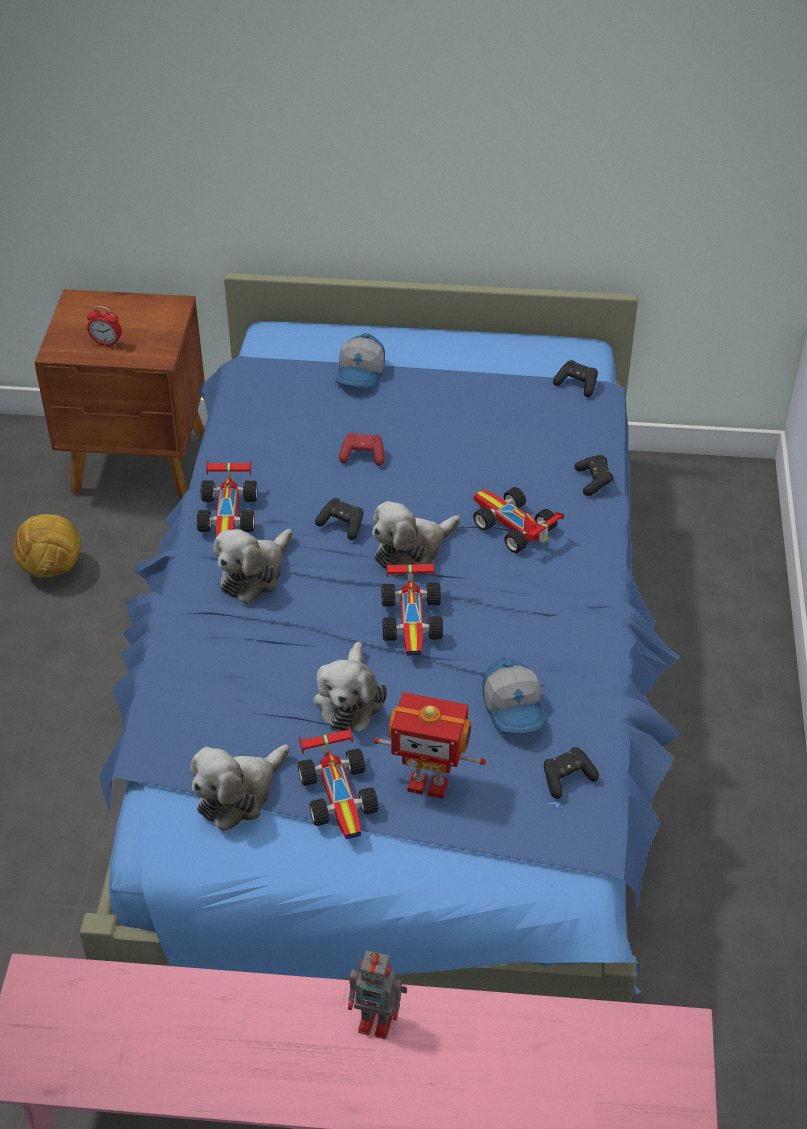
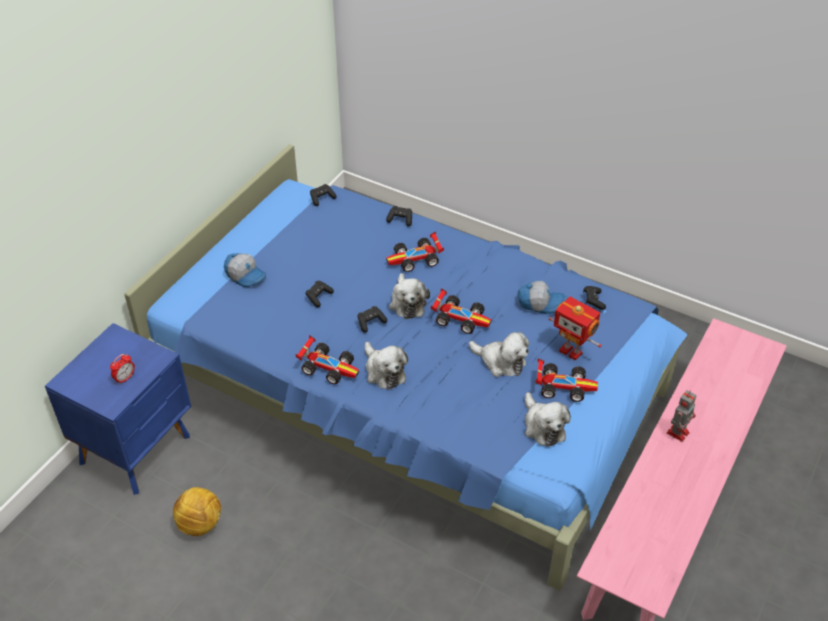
camera: 65 degrees left, 0 degrees up
brown nightstand [35,289,205,499] -> blue nightstand [45,323,191,495]
red game controller [339,433,384,466] -> black game controller [306,281,334,307]
toy robot [374,692,486,799] -> toy robot turned 90 degrees clockwise [549,296,602,361]

